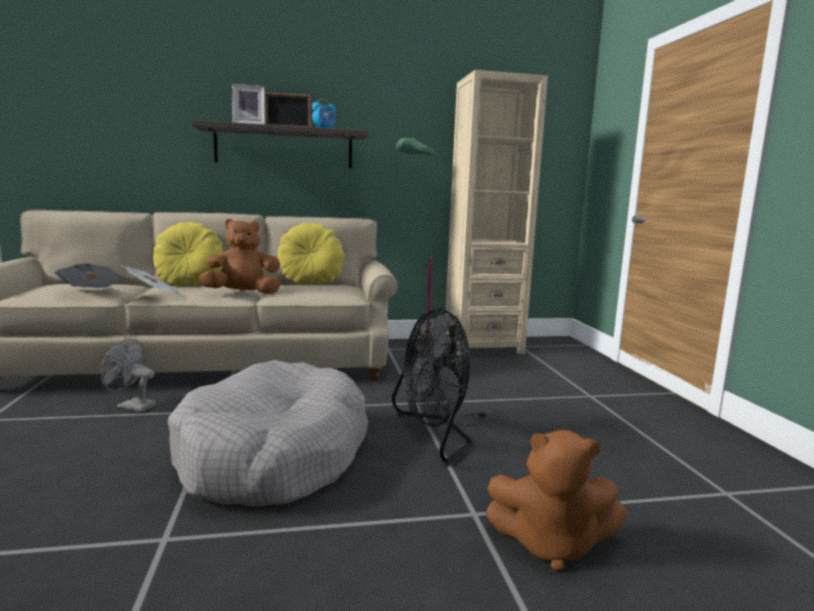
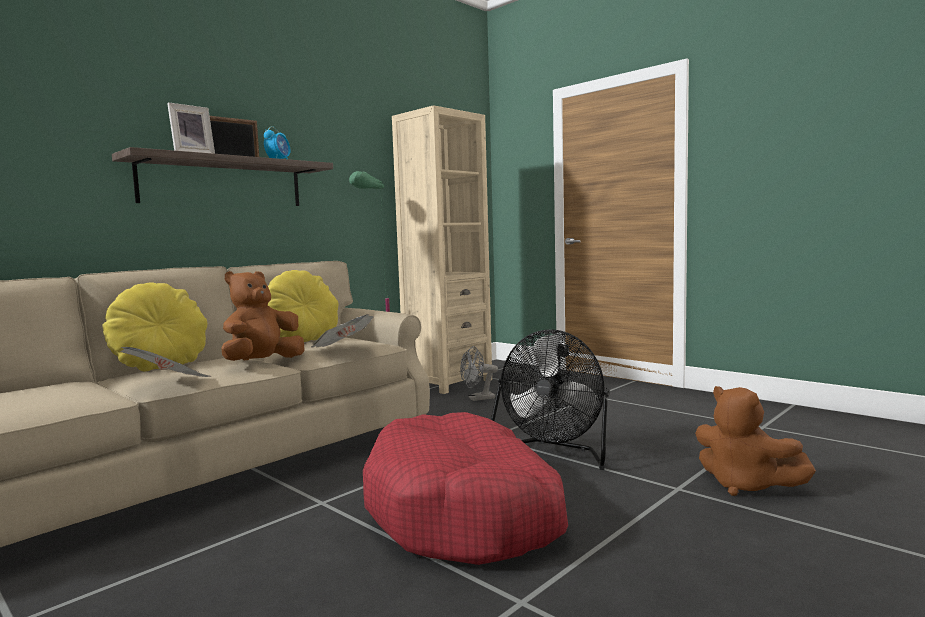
camera: 35 degrees left, 5 degrees down
newspaper [55,264,121,288] -> newspaper moved to [311,314,374,347]
grey fan [101,339,156,412] -> grey fan moved to [460,346,498,401]
grey dog bed [168,360,368,506] -> red dog bed [363,412,568,565]
brown plush toy [485,430,627,572] -> brown plush toy turned 75 degrees clockwise [695,386,816,496]

